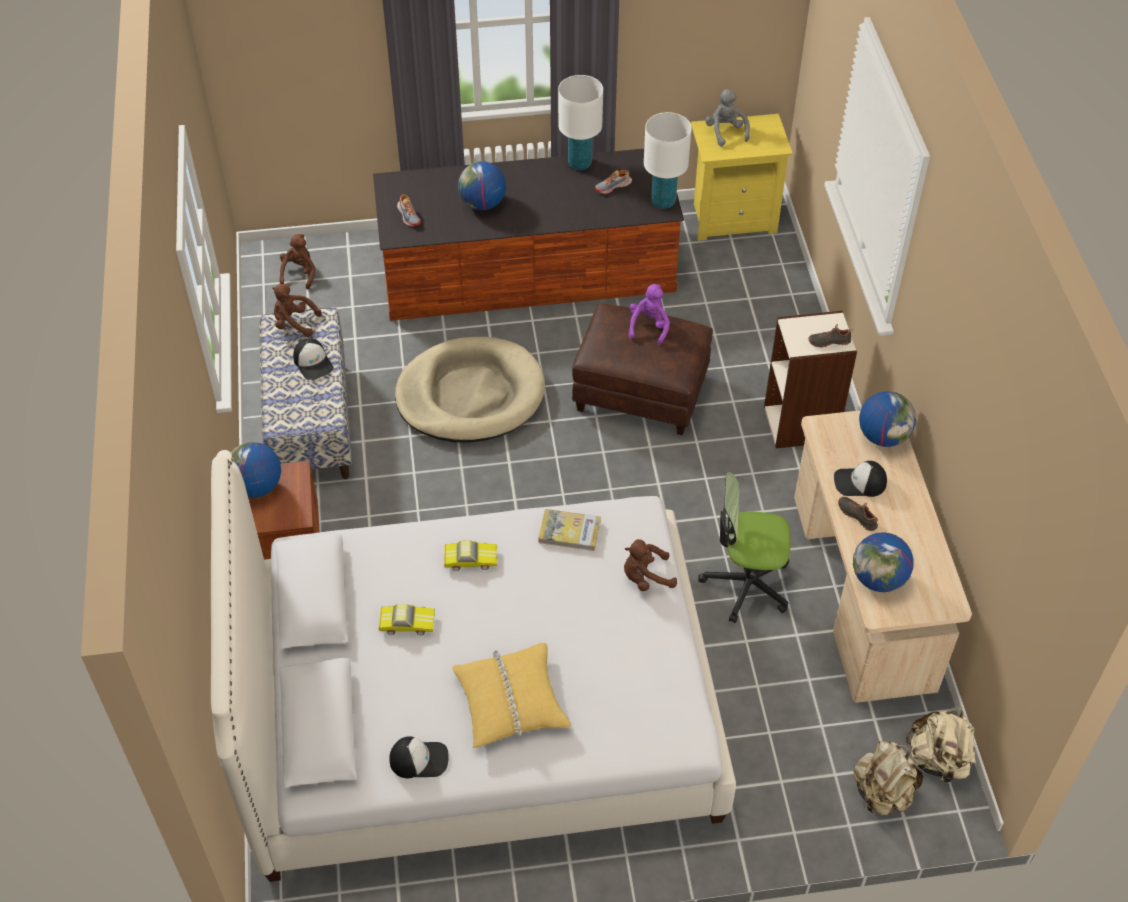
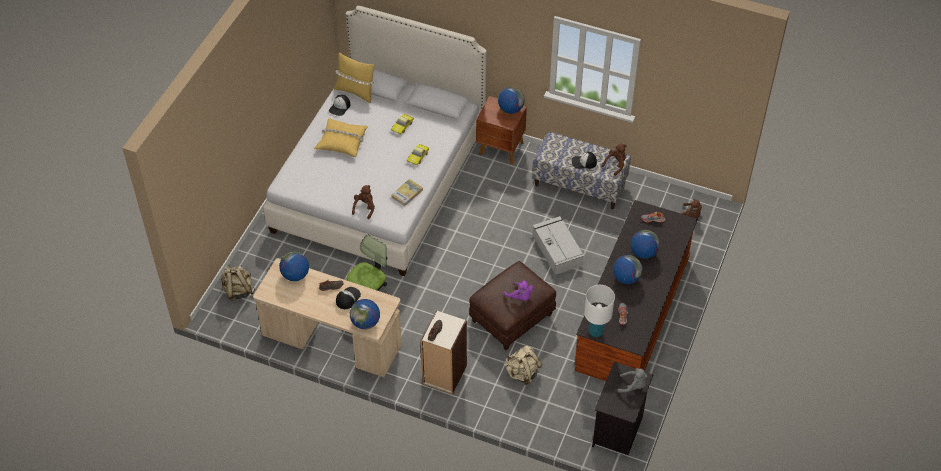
camera: 120 degrees right, 0 degrees up
beige dog bed [395,337,545,443] -> grey storage box [533,216,584,275]
white table lamp [558,75,603,170] -> none
yellow nightstand [691,114,793,241] -> black nightstand [592,362,653,455]
beige backpack [906,707,976,783] -> beige backpack moved to [504,346,542,385]
none -> yellow pillow [334,52,375,103]
none -> globe [613,255,643,284]

